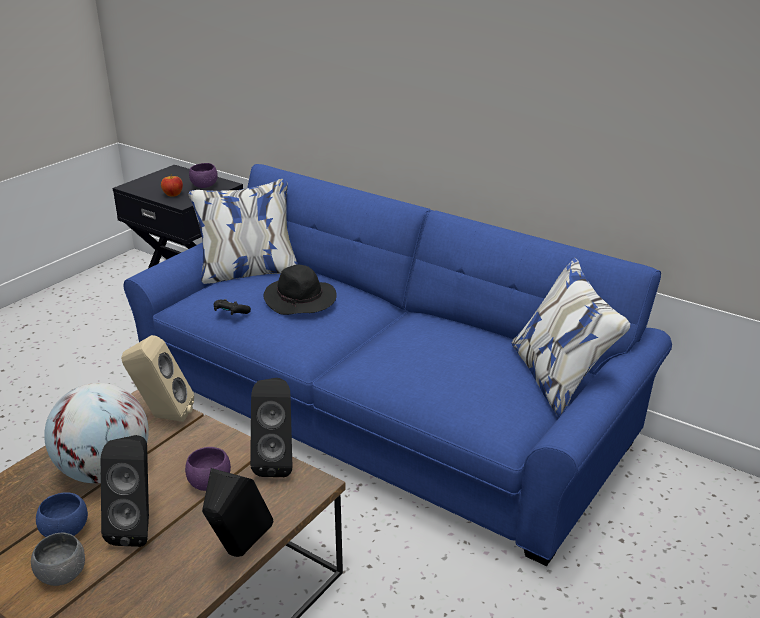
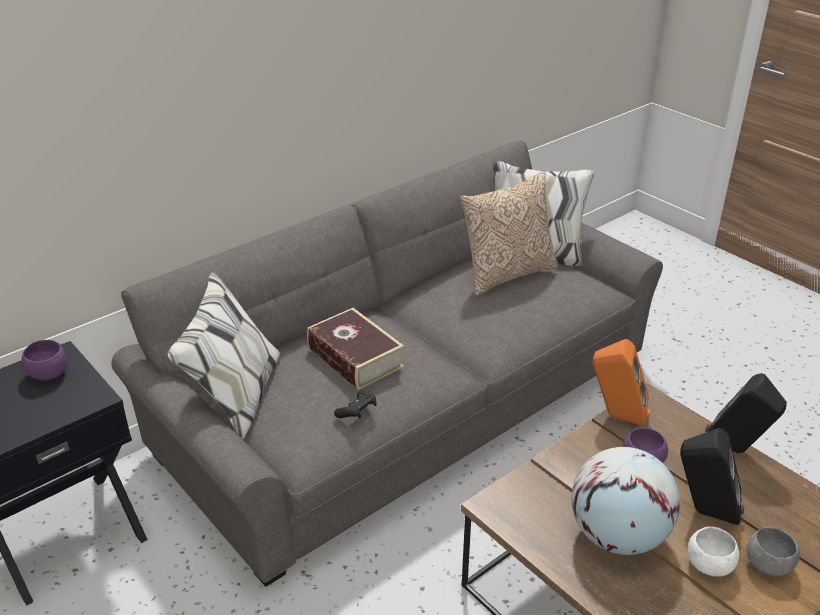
camera: 75 degrees left, 5 degrees up
blue bowl [36,492,88,537] -> white bowl [688,526,739,576]
beige speaker [121,335,194,422] -> none
blue sofa [123,164,672,566] -> grey sofa [111,141,663,587]
apple [161,174,183,197] -> none
black speaker [250,378,293,477] -> orange speaker [593,339,651,426]
black hat [264,265,337,315] -> book [307,308,404,390]
none -> pillow [460,171,558,296]

